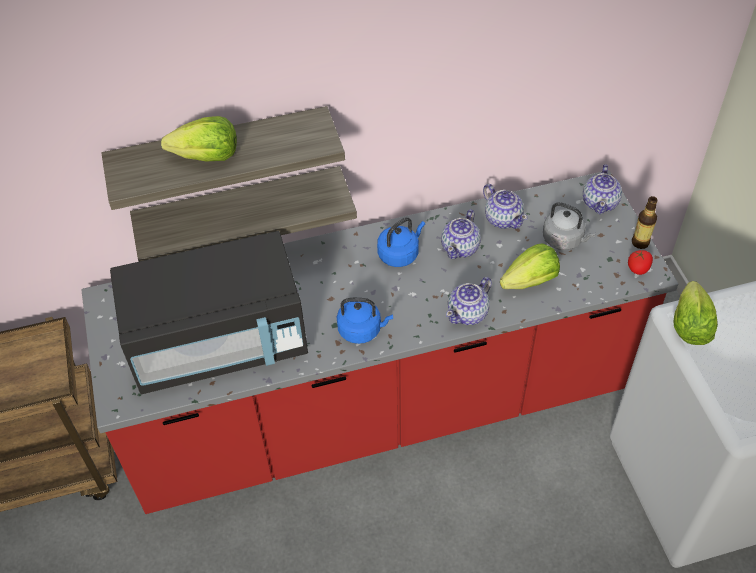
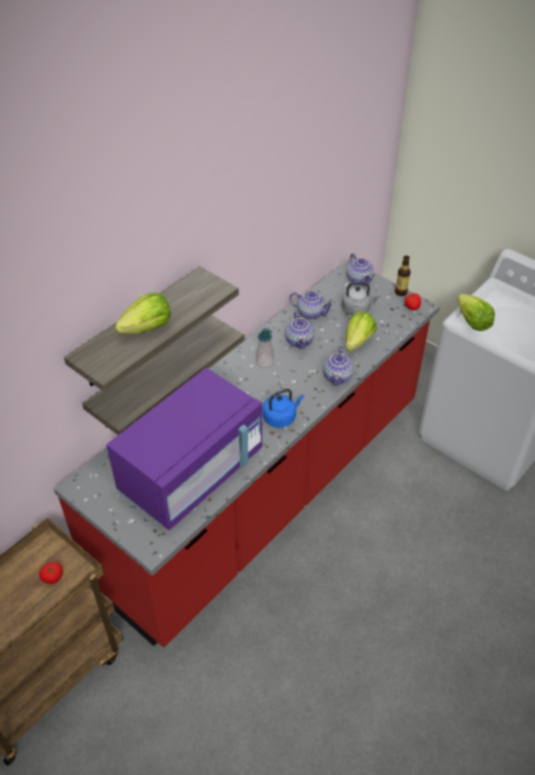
camera: 35 degrees left, 5 degrees down
black microwave [110,231,308,395] -> purple microwave [106,368,262,530]
blue kettle [377,218,425,267] -> soap dispenser [256,328,274,367]
none -> tomato [39,562,63,584]

